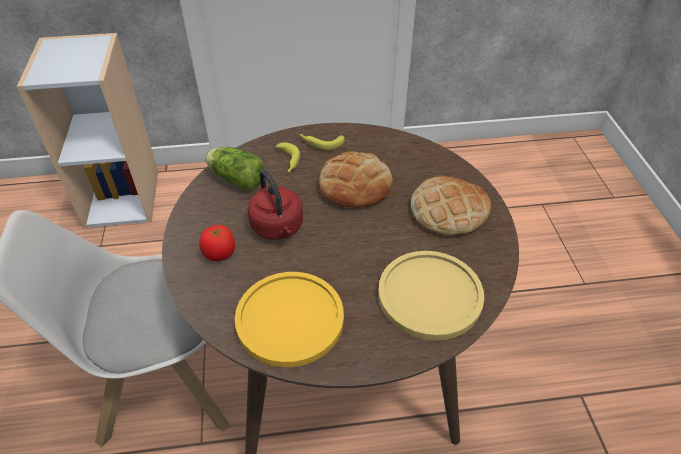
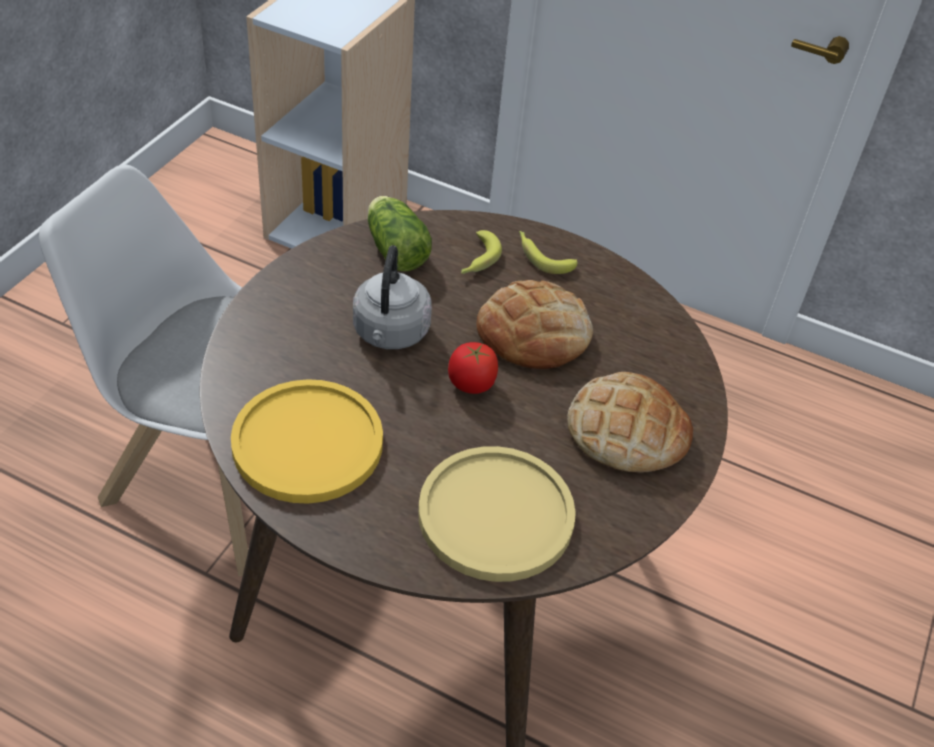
camera: 30 degrees right, 0 degrees up
tomato [199,225,235,261] -> tomato moved to [448,342,498,394]
red kettle [247,170,303,240] -> grey kettle [353,245,432,349]

